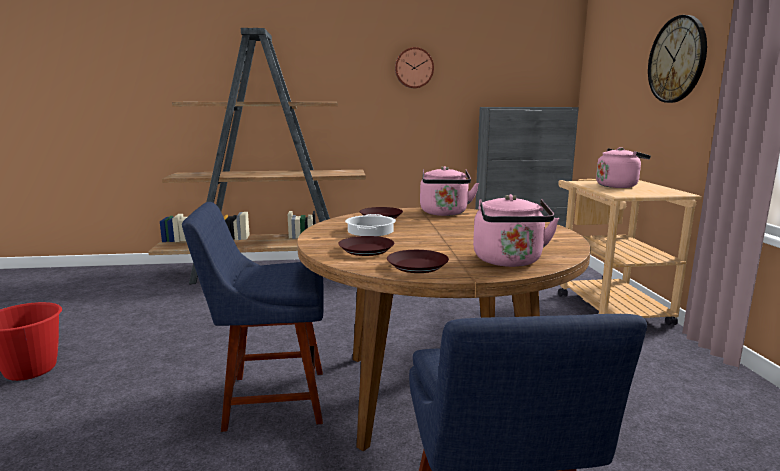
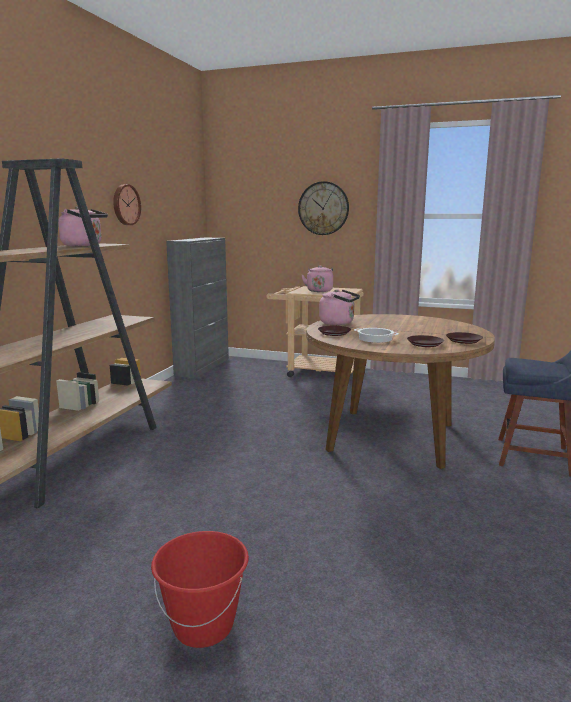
camera: 65 degrees left, 0 degrees up
blue chair [182,202,324,432] -> none
pink kettle [473,194,559,267] -> pink kettle moved to [58,206,108,246]

